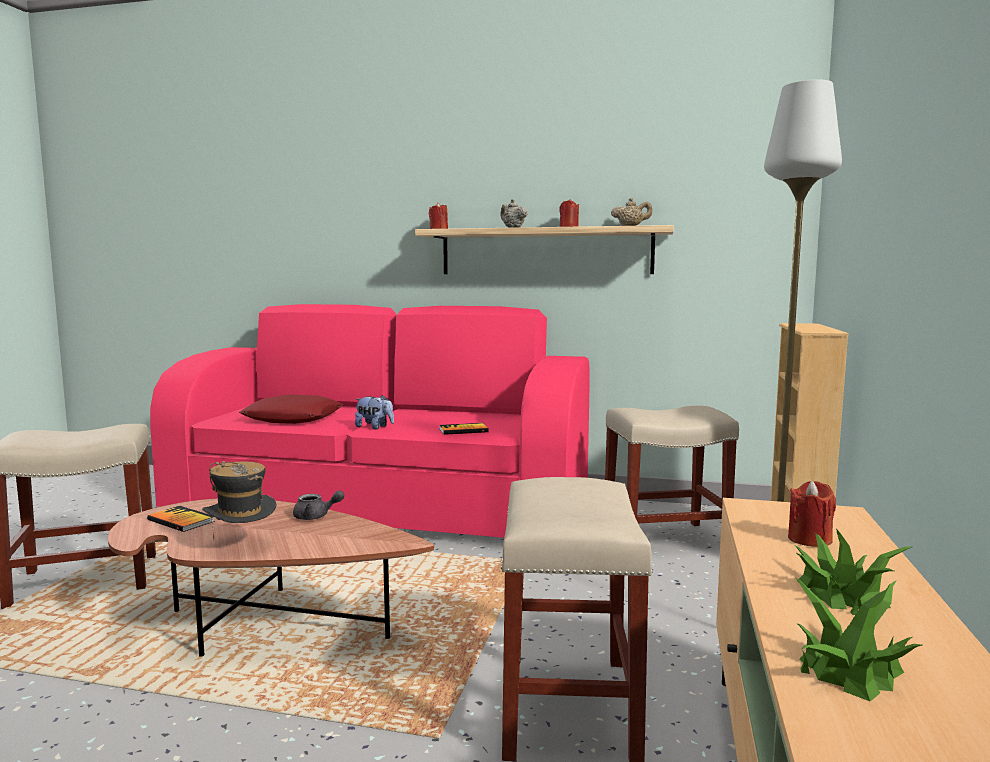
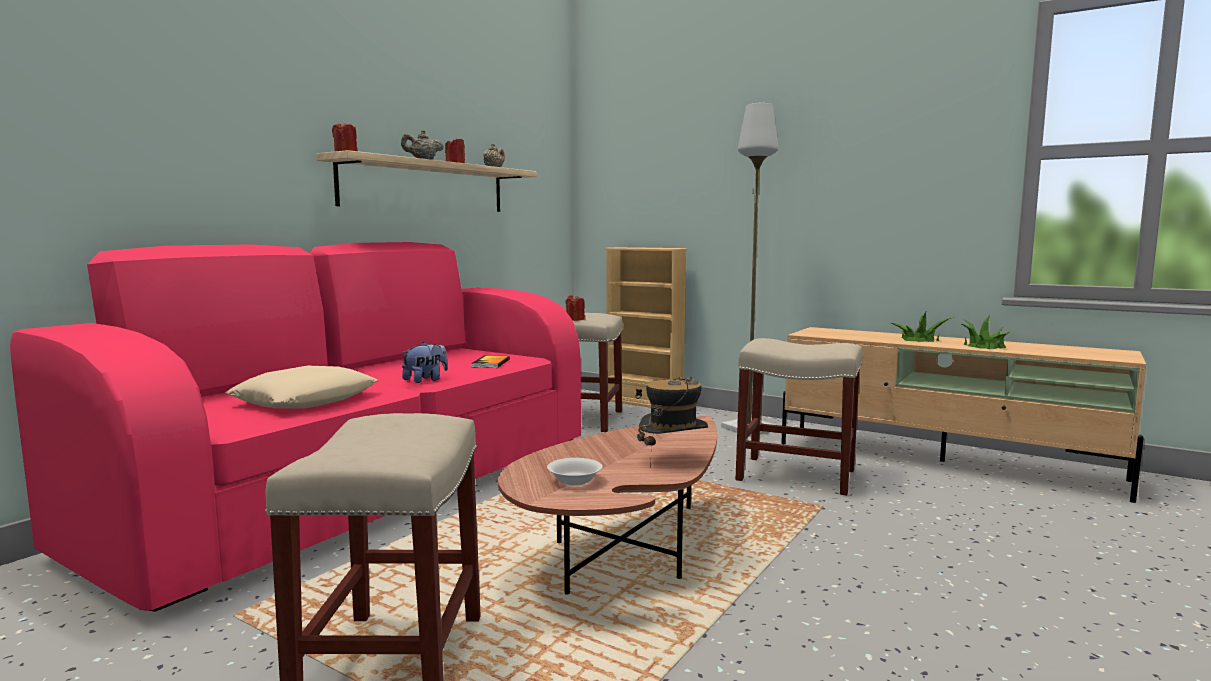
camera: 70 degrees left, 0 degrees up
book [147,506,215,532] -> white bowl [547,458,602,486]
red pillow [239,394,344,424] -> beige pillow [226,366,378,409]
grey teapot [293,490,344,520] -> none
red candle [788,481,836,547] -> red candle moved to [565,294,585,321]

